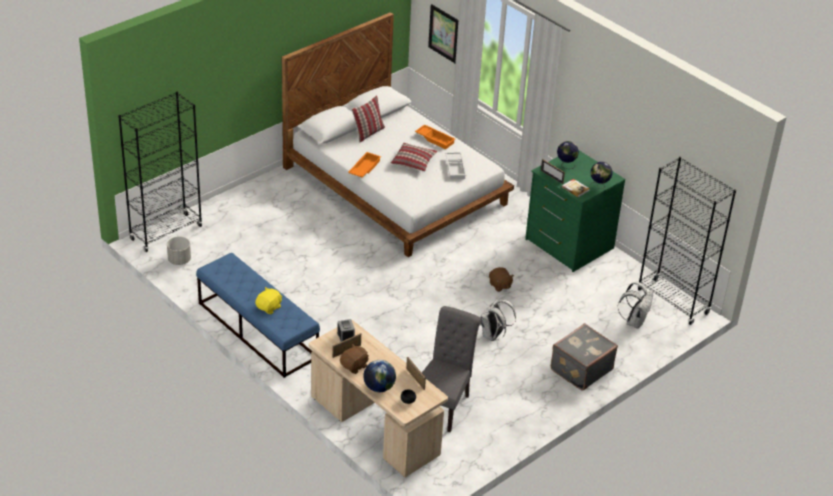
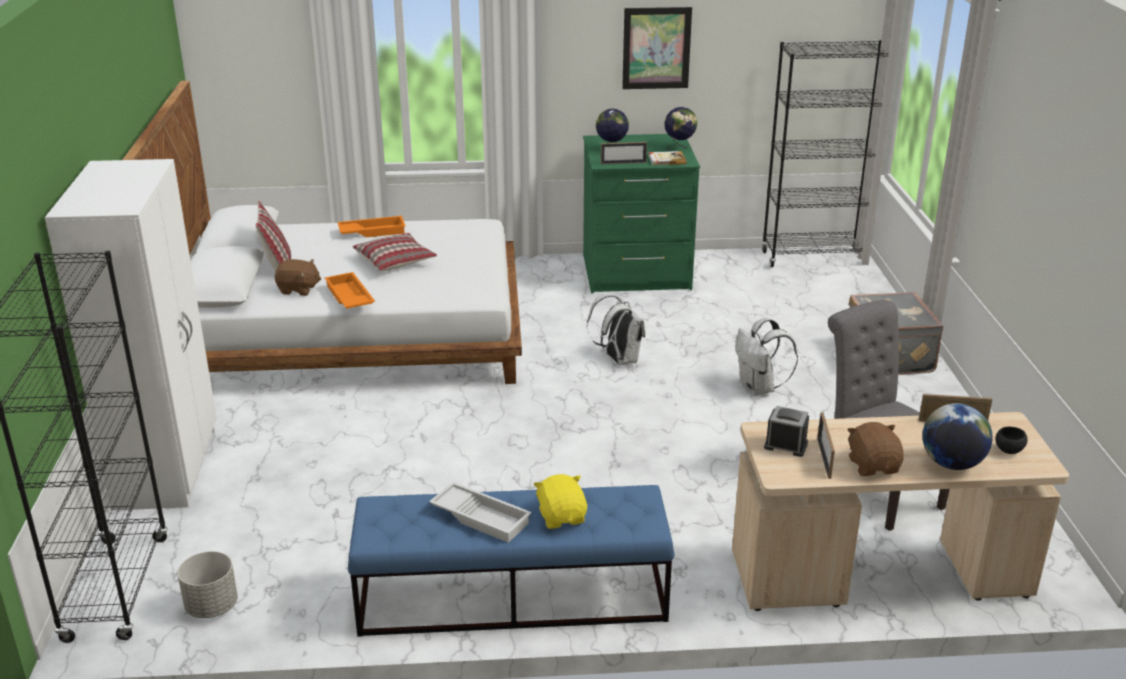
camera: 50 degrees left, 10 degrees down
picture [428,4,458,63] -> picture moved to [622,7,692,89]
white tray [445,152,466,179] -> white tray moved to [429,482,532,543]
brown plush toy [489,267,514,292] -> brown plush toy moved to [275,259,321,296]
white backpack [618,282,653,329] -> white backpack moved to [587,294,645,365]
none -> white wardrobe [45,159,217,510]

